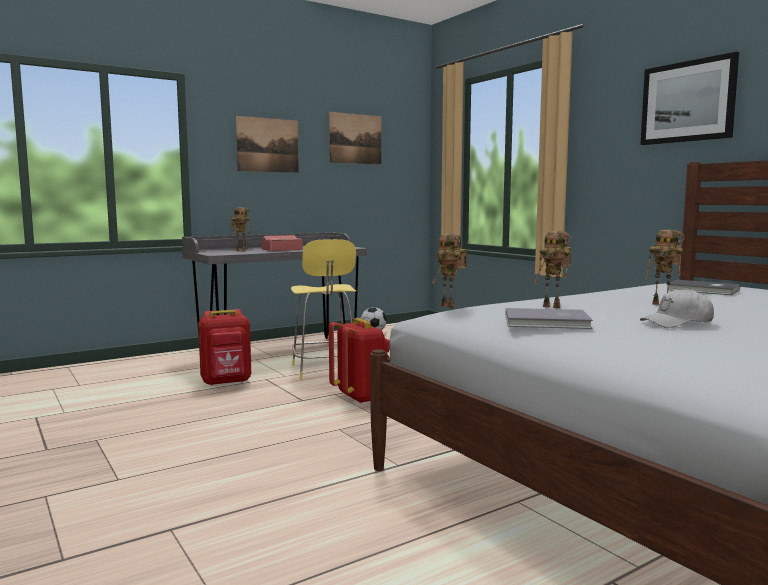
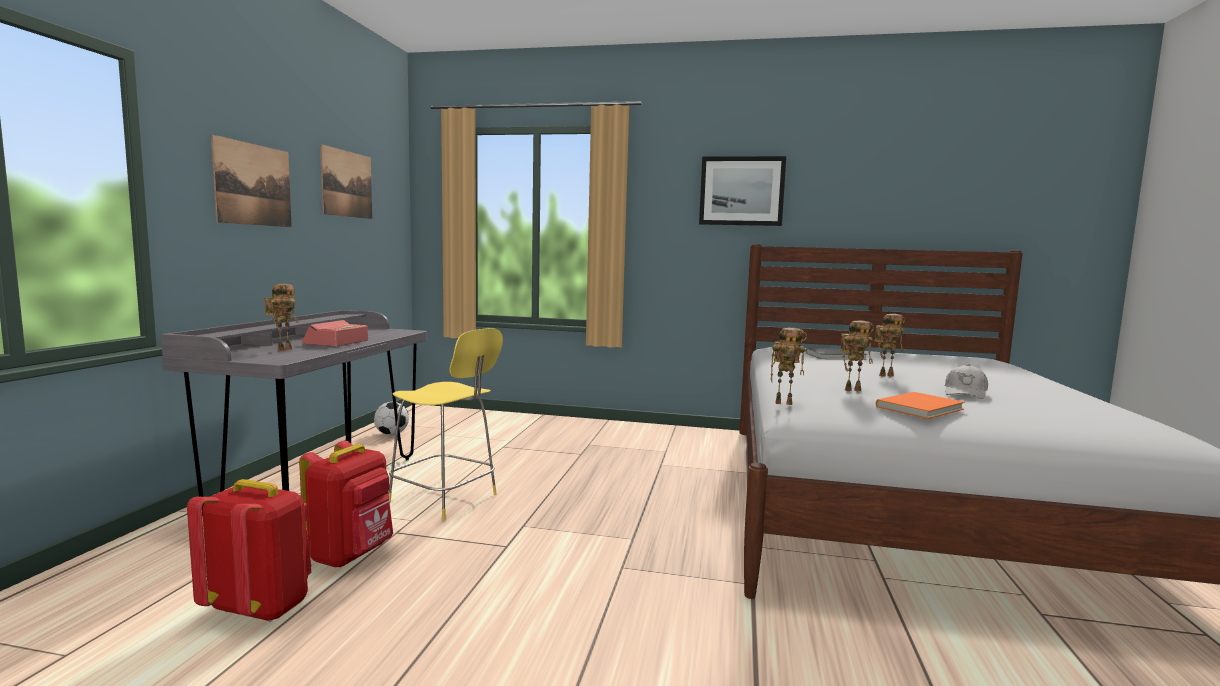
camera: 45 degrees left, 0 degrees up
red backpack [329,318,390,404] -> red backpack moved to [187,479,312,622]
grey book [506,308,593,329] -> orange book [876,392,965,419]

